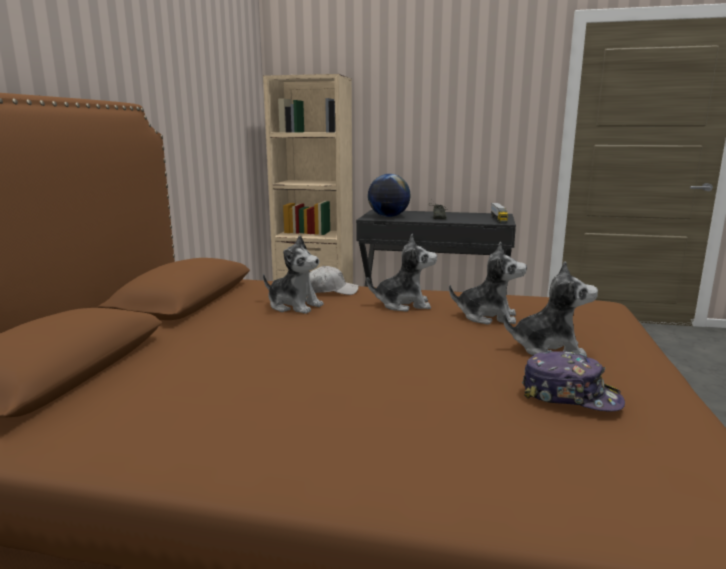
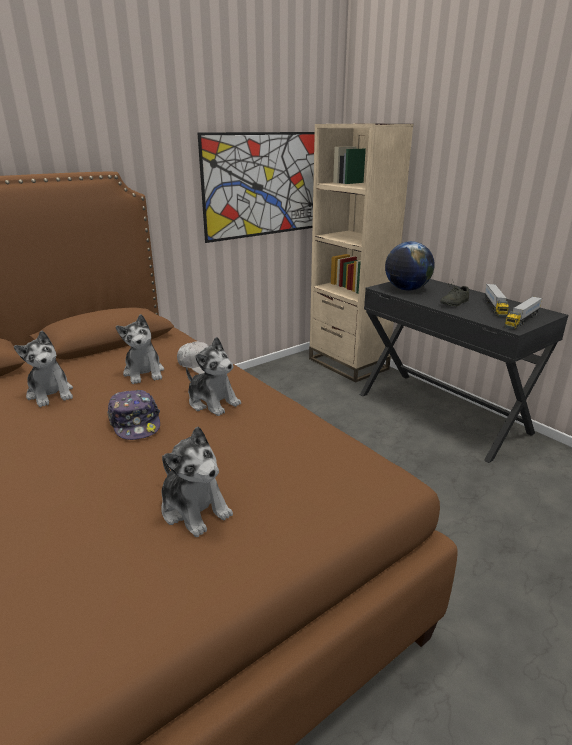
camera: 40 degrees right, 10 degrees up
plush toy [449,242,527,325] -> plush toy moved to [14,331,73,407]
cap [522,350,625,412] -> cap moved to [107,390,160,440]
none -> picture [197,132,315,243]
none -> toy truck [485,284,509,317]

